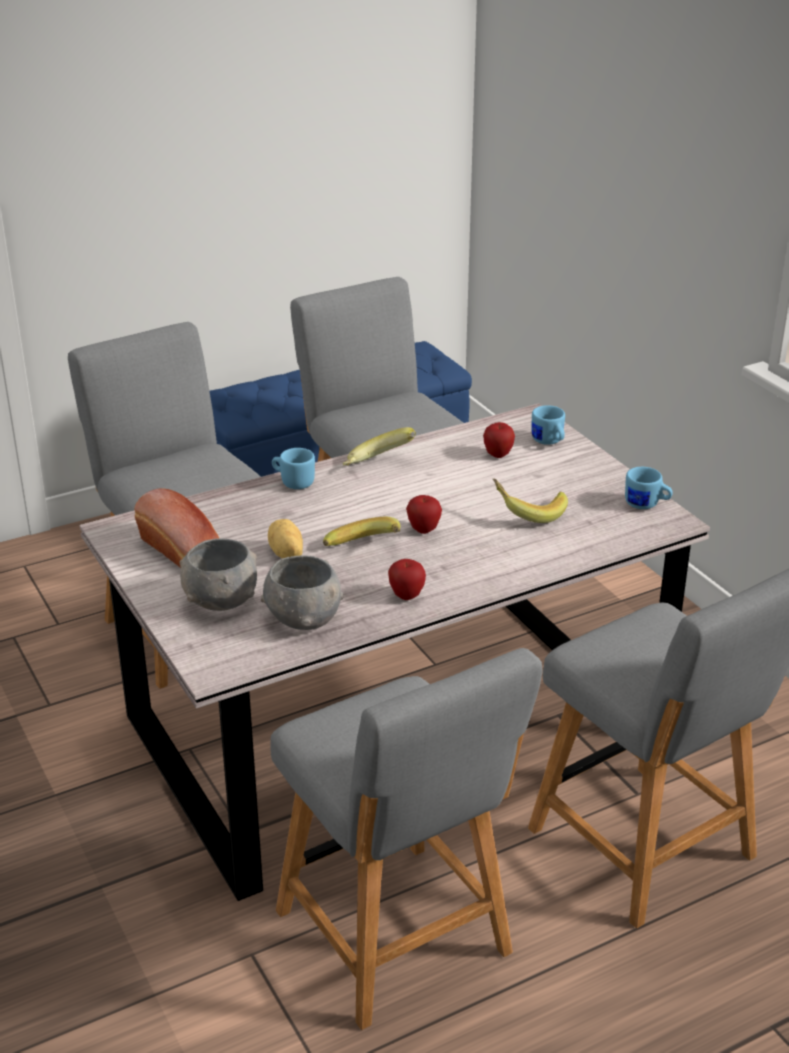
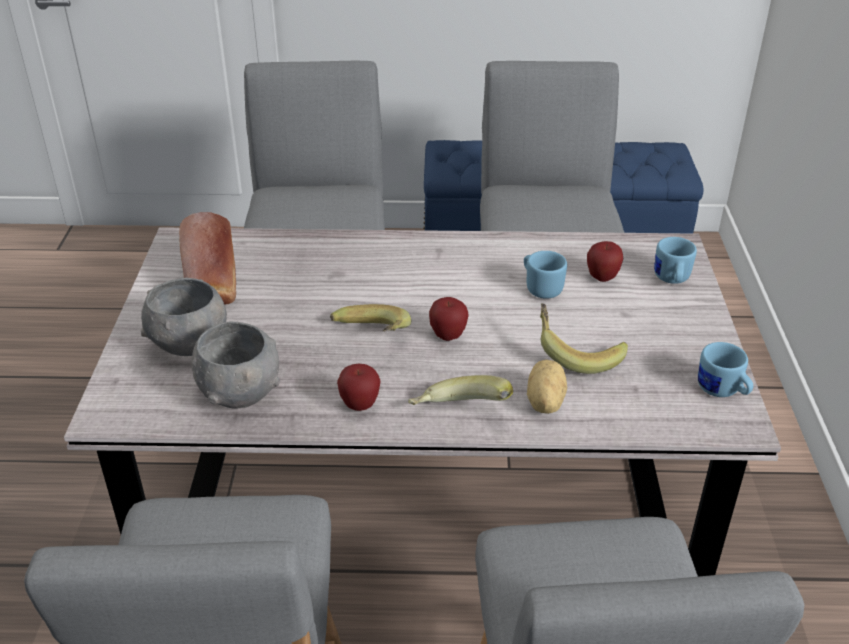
camera: 30 degrees right, 5 degrees up
potato [268,519,303,558] -> potato moved to [527,360,567,414]
blue mug [272,448,315,489] -> blue mug moved to [524,251,567,299]
banana [343,427,416,465] -> banana moved to [408,375,513,405]

